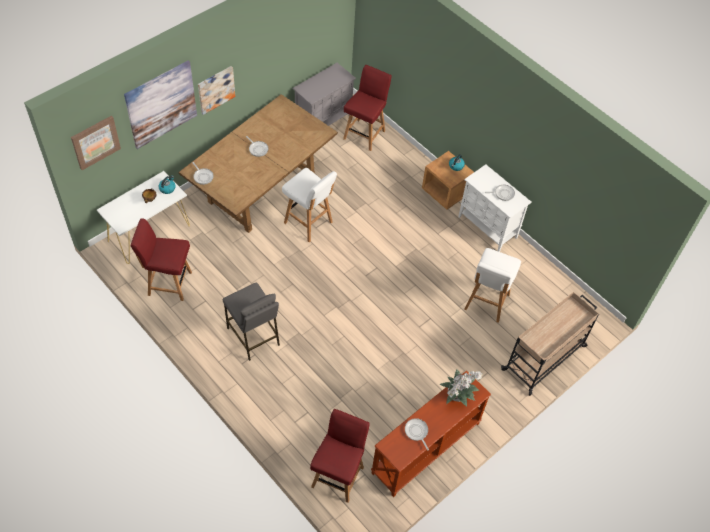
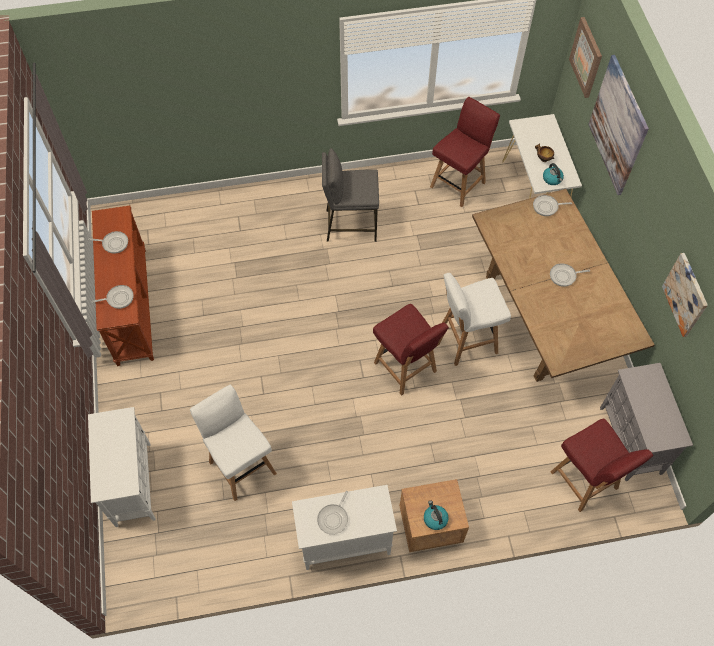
camera: 125 degrees right, 5 degrees up
picture [198,66,235,115] -> picture moved to [662,253,708,337]
red chair [310,409,370,503] -> red chair moved to [373,304,449,396]
potted plant [439,369,482,407] -> frying pan [91,285,134,309]
beige cart [501,292,599,396] -> white cabinet [88,407,156,527]

